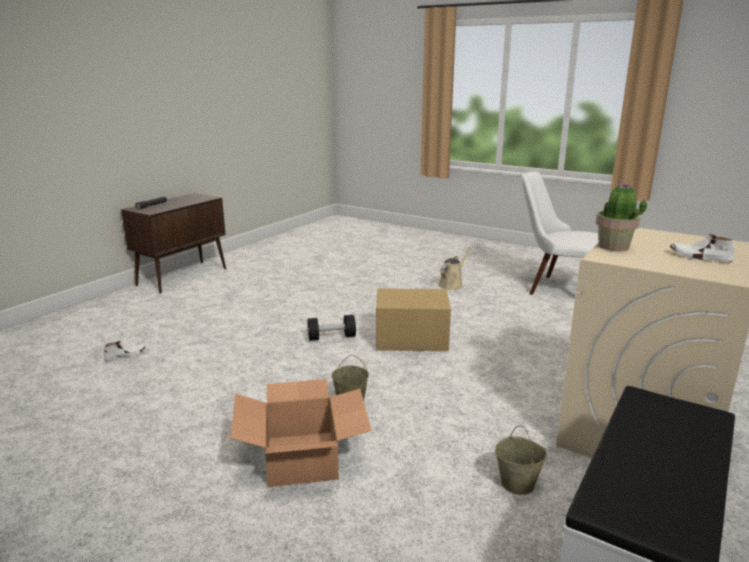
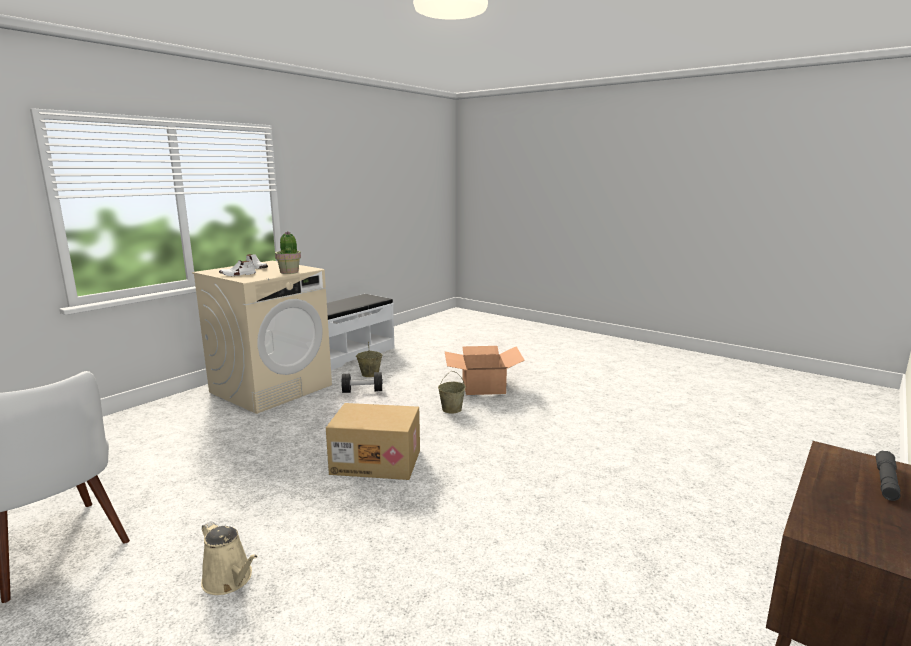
camera: 175 degrees left, 5 degrees down
white shoe [104,341,145,361] -> white shoe moved to [219,260,256,276]
black dumbbell [307,315,356,341] -> black dumbbell moved to [341,372,383,393]
beige watering can [438,247,470,290] -> beige watering can turned 90 degrees counterclockwise [201,521,258,595]

